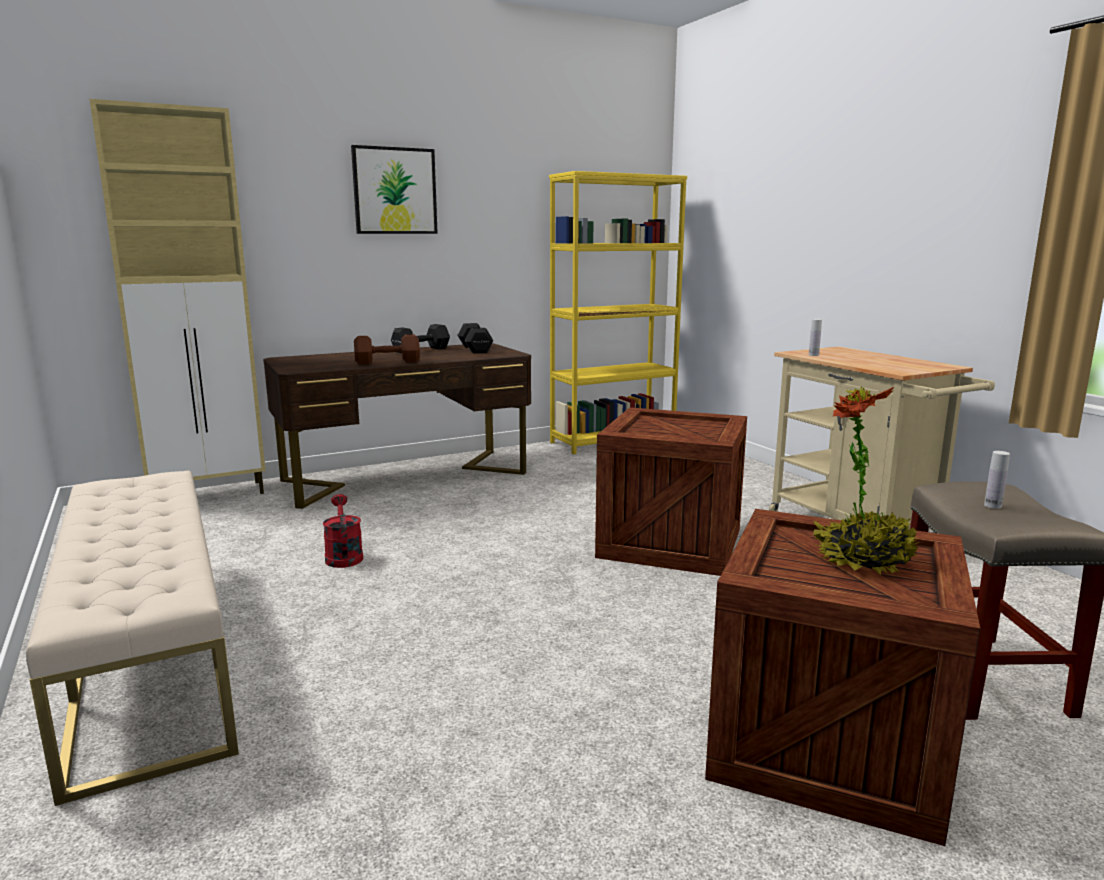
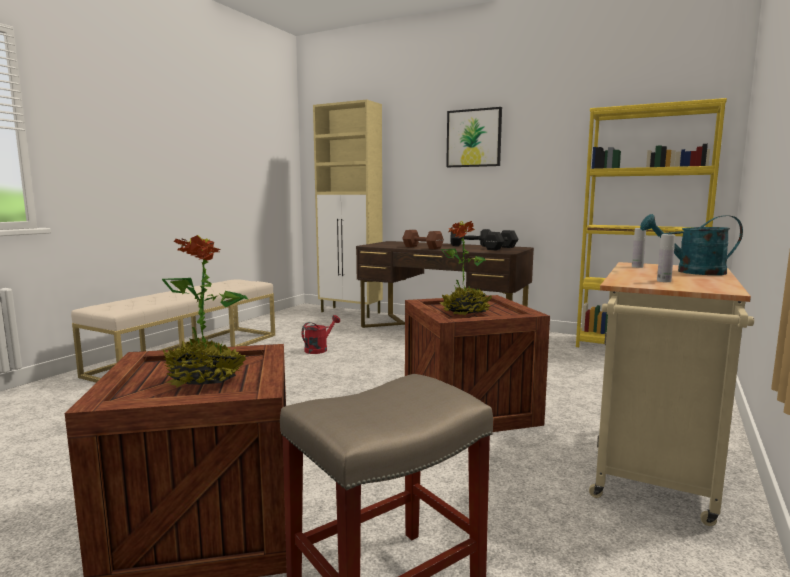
camera: 55 degrees right, 5 degrees down
white bottle [984,451,1010,509] -> white bottle moved to [657,234,675,282]
none -> potted plant [439,221,492,315]
none -> turquoise watering can [640,214,743,275]

